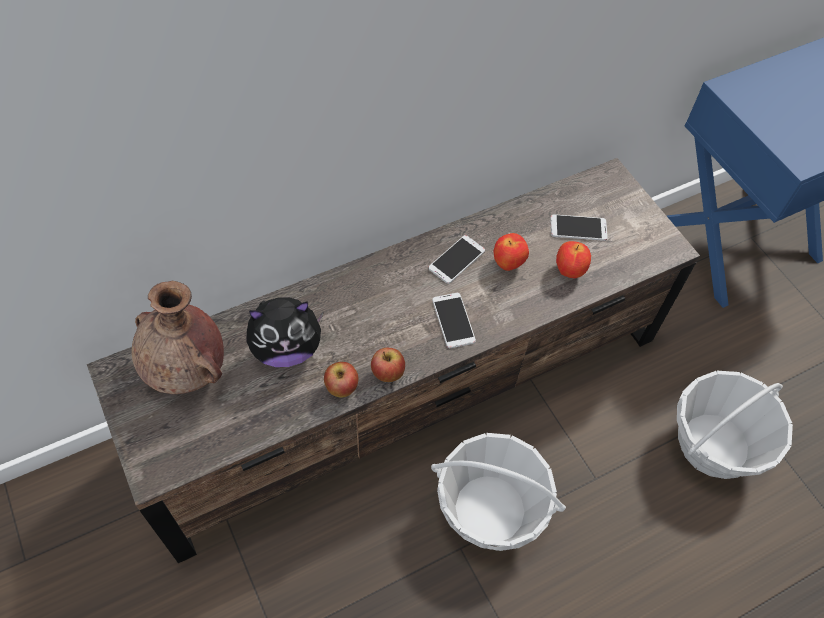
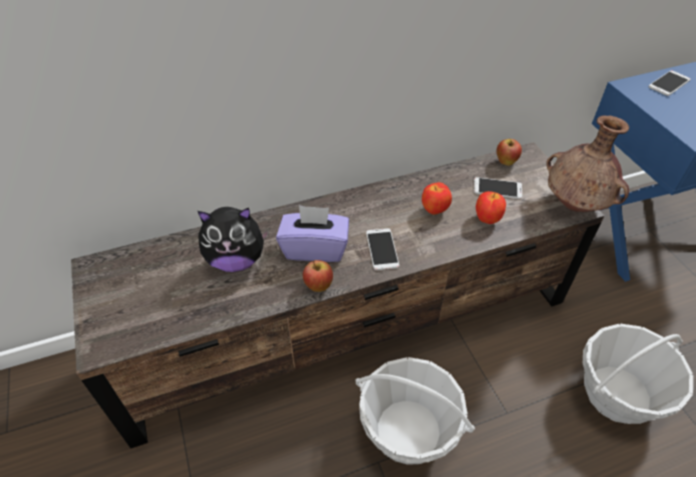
camera: 10 degrees right, 10 degrees down
brown vase [132,281,224,394] -> brown vase moved to [547,115,629,212]
apple [324,362,358,398] -> apple moved to [496,139,522,166]
phone [429,235,485,284] -> phone moved to [648,70,691,96]
none -> purple tissue box [276,205,349,262]

